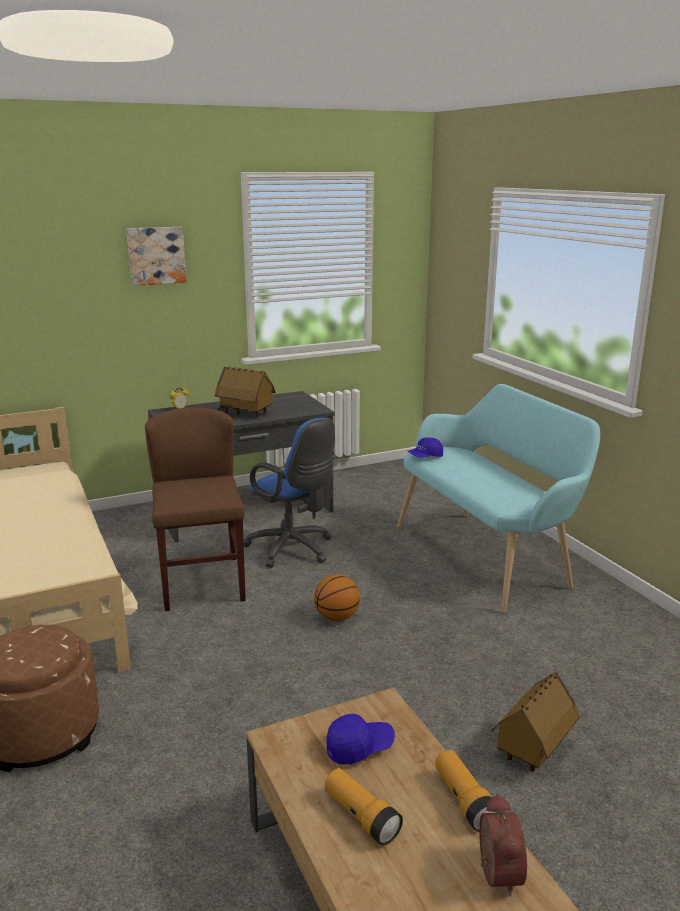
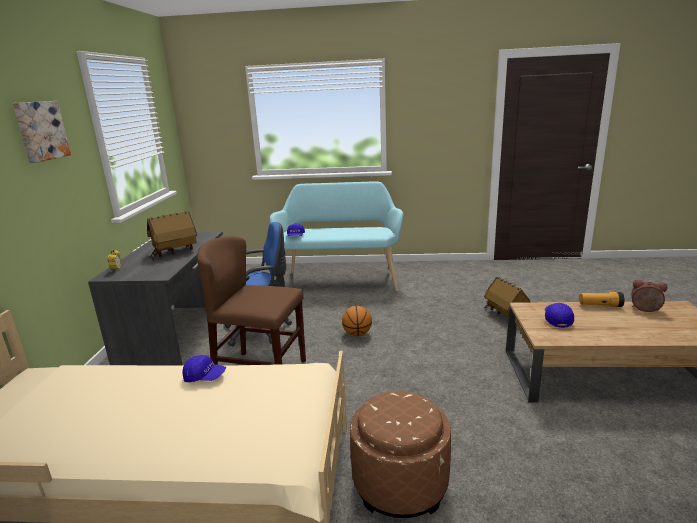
camera: 60 degrees left, 0 degrees up
flashlight [325,768,403,845] -> none
none -> blue cap [182,355,226,382]

